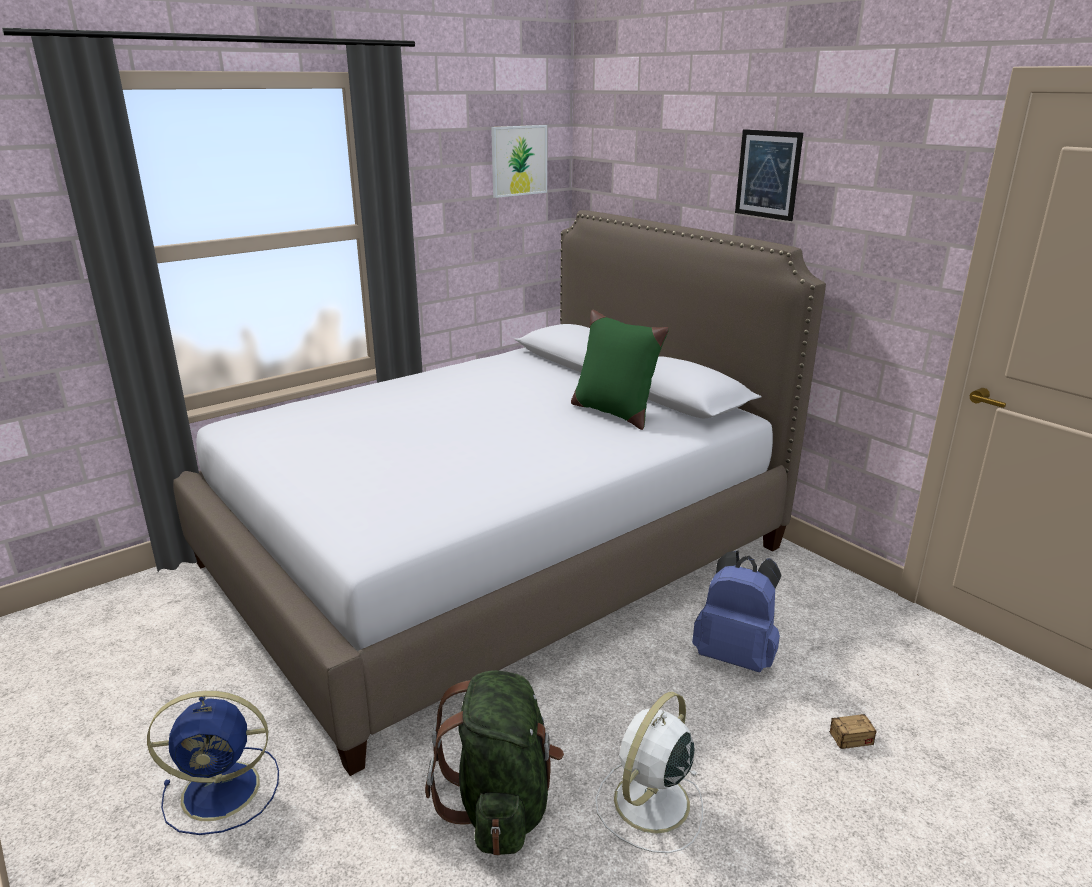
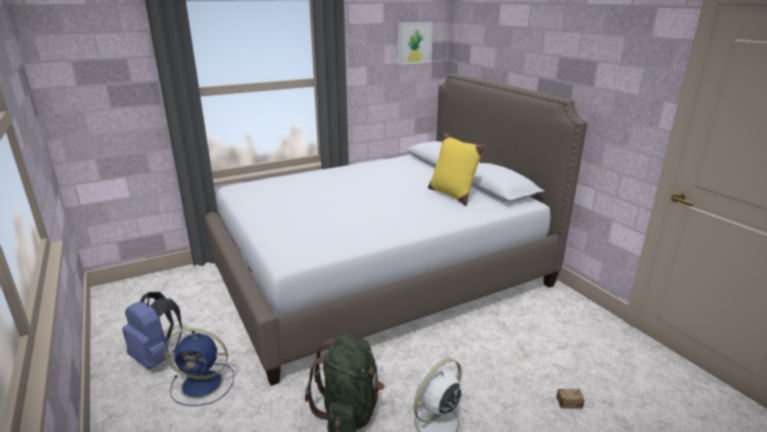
camera: 10 degrees right, 0 degrees up
green pillow [571,310,669,430] -> yellow pillow [428,133,485,206]
blue backpack [692,551,782,672] -> blue backpack moved to [122,292,182,369]
picture [735,129,803,221] -> none

